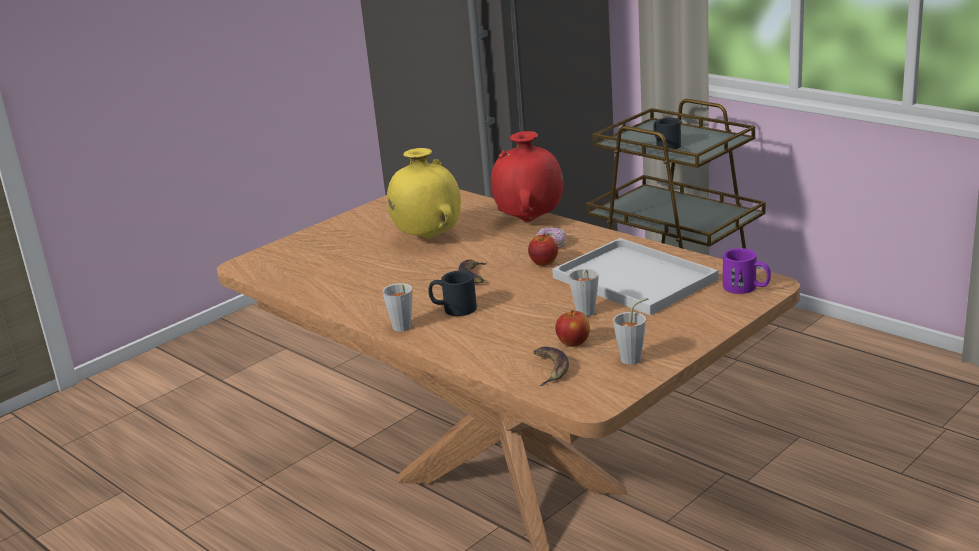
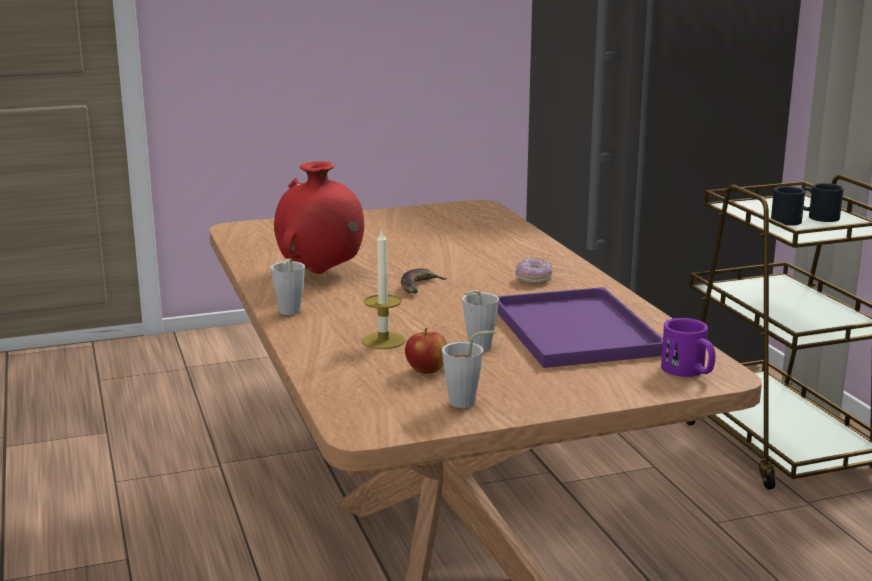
camera: 25 degrees right, 5 degrees down
yellow vase [387,148,461,239] -> none
black mug [428,271,477,316] -> black mug moved to [802,183,844,222]
red vase [491,131,563,222] -> red vase moved to [274,161,364,274]
apple [528,233,558,266] -> none
banana [534,347,569,386] -> none
white tray [552,238,718,315] -> purple tray [497,287,663,368]
none -> candle [362,229,405,349]

